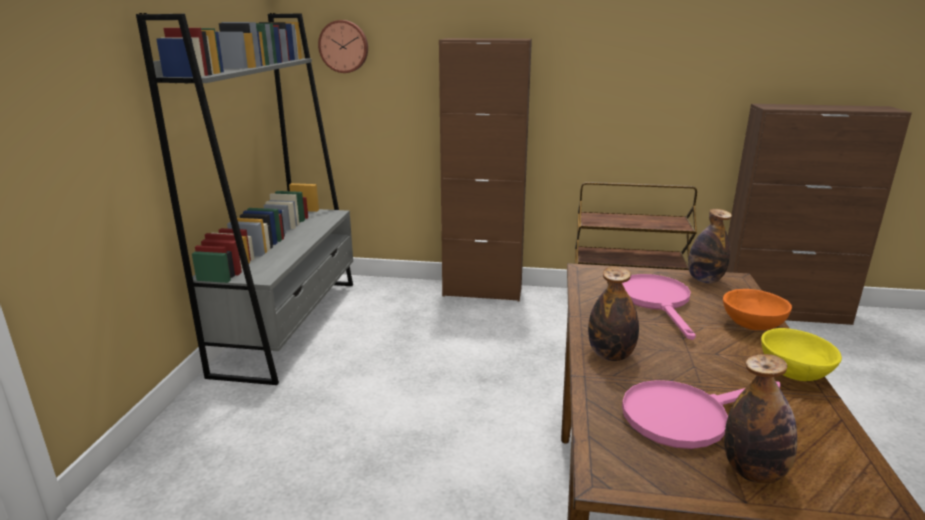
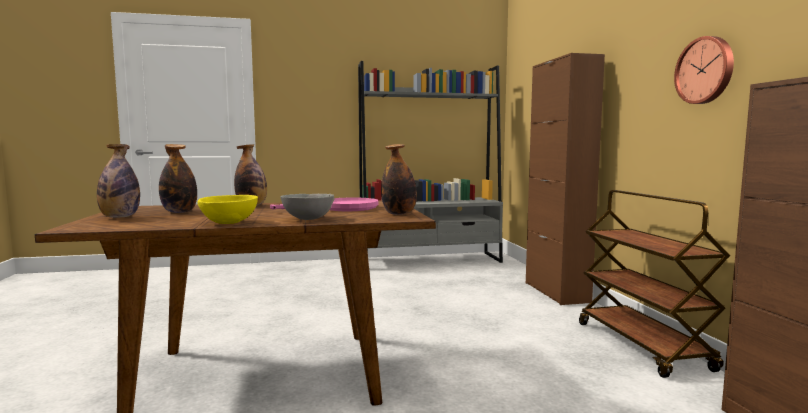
camera: 70 degrees right, 15 degrees down
wall clock [318,20,368,73] -> wall clock moved to [674,36,734,104]
pink frying pan [622,380,780,449] -> bottle [159,144,197,213]
orange bowl [723,289,792,330] -> grey bowl [281,194,334,220]

